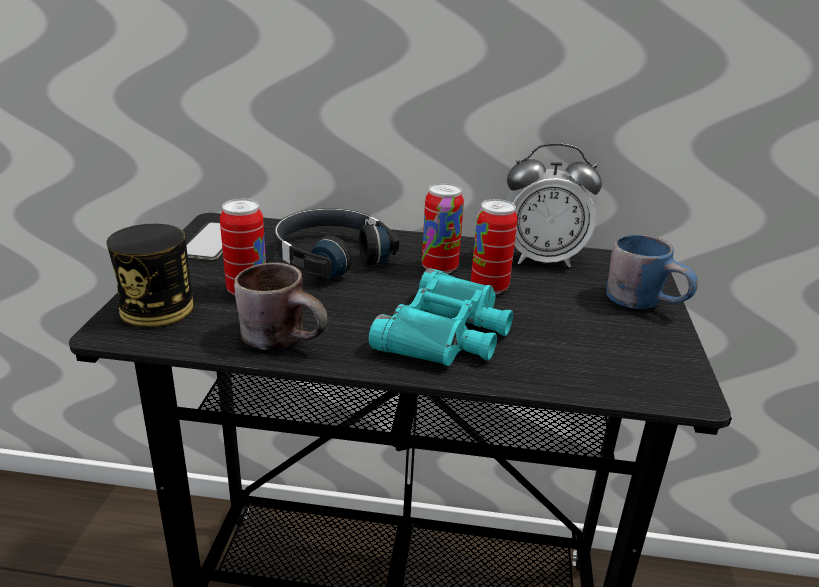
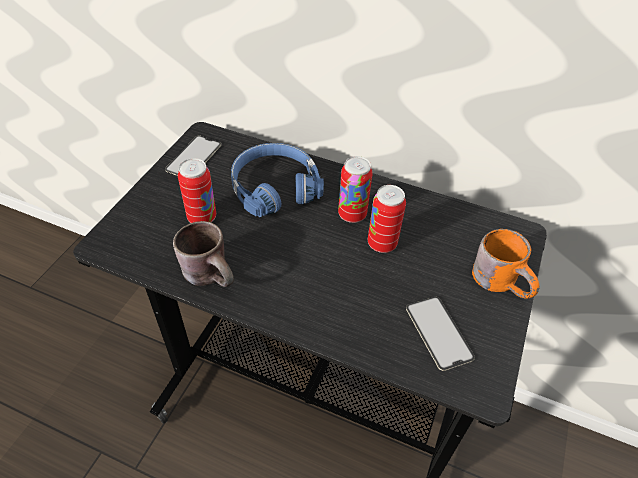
camera: 15 degrees right, 20 degrees up
can [106,223,194,328] -> none
black headphones [274,208,399,278] -> blue headphones [231,143,324,217]
turquoise binoculars [369,268,513,366] -> none
alarm clock [506,143,602,267] -> none
blue mug [606,234,698,309] -> orange mug [472,229,540,299]
none -> phone [406,297,475,371]

